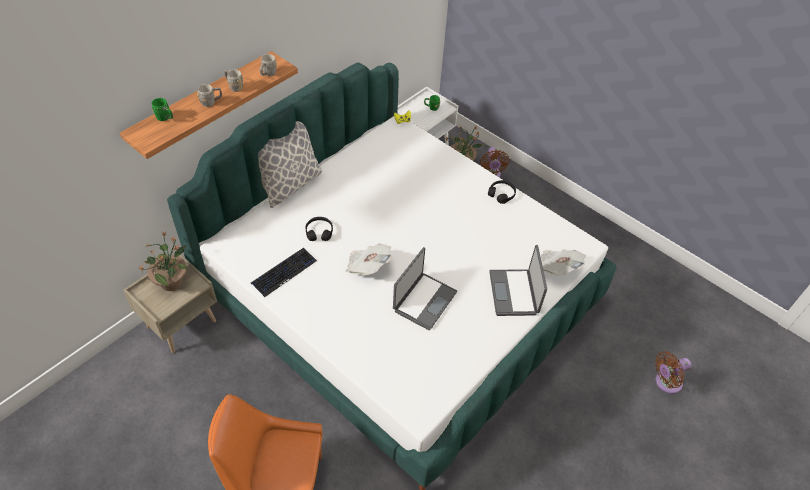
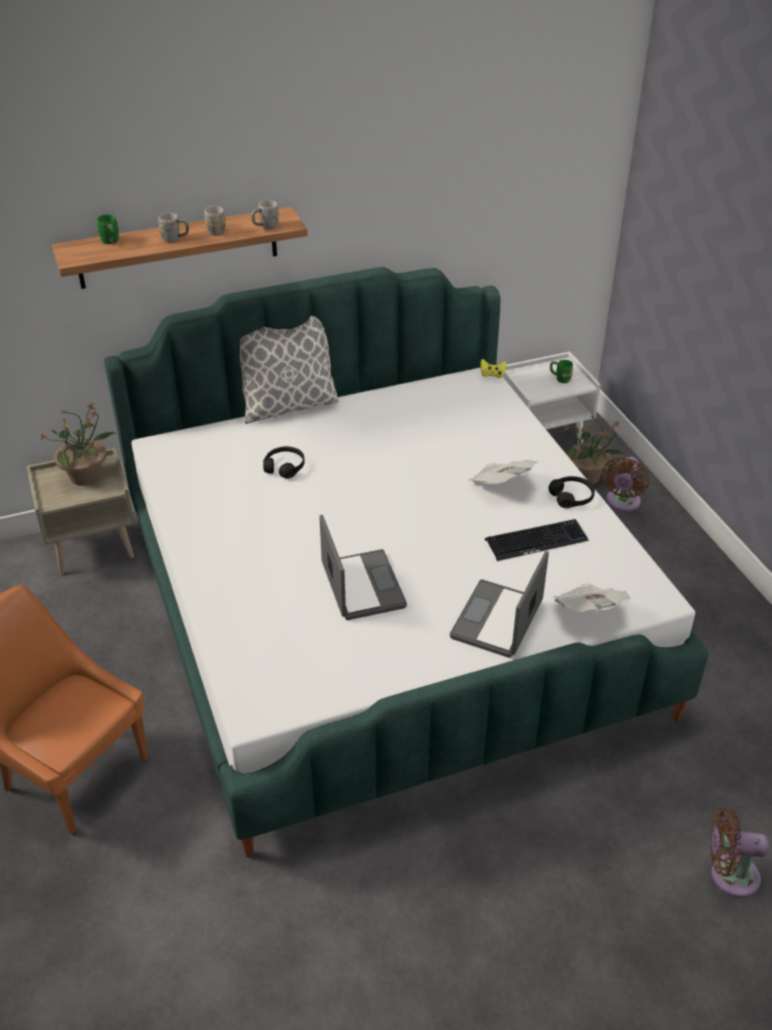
camera: 30 degrees right, 10 degrees down
keyboard [251,248,317,297] -> keyboard moved to [485,519,589,561]
newspaper [346,244,392,275] -> newspaper moved to [469,460,538,484]
laptop [393,247,457,330] -> laptop turned 75 degrees counterclockwise [319,515,407,620]

